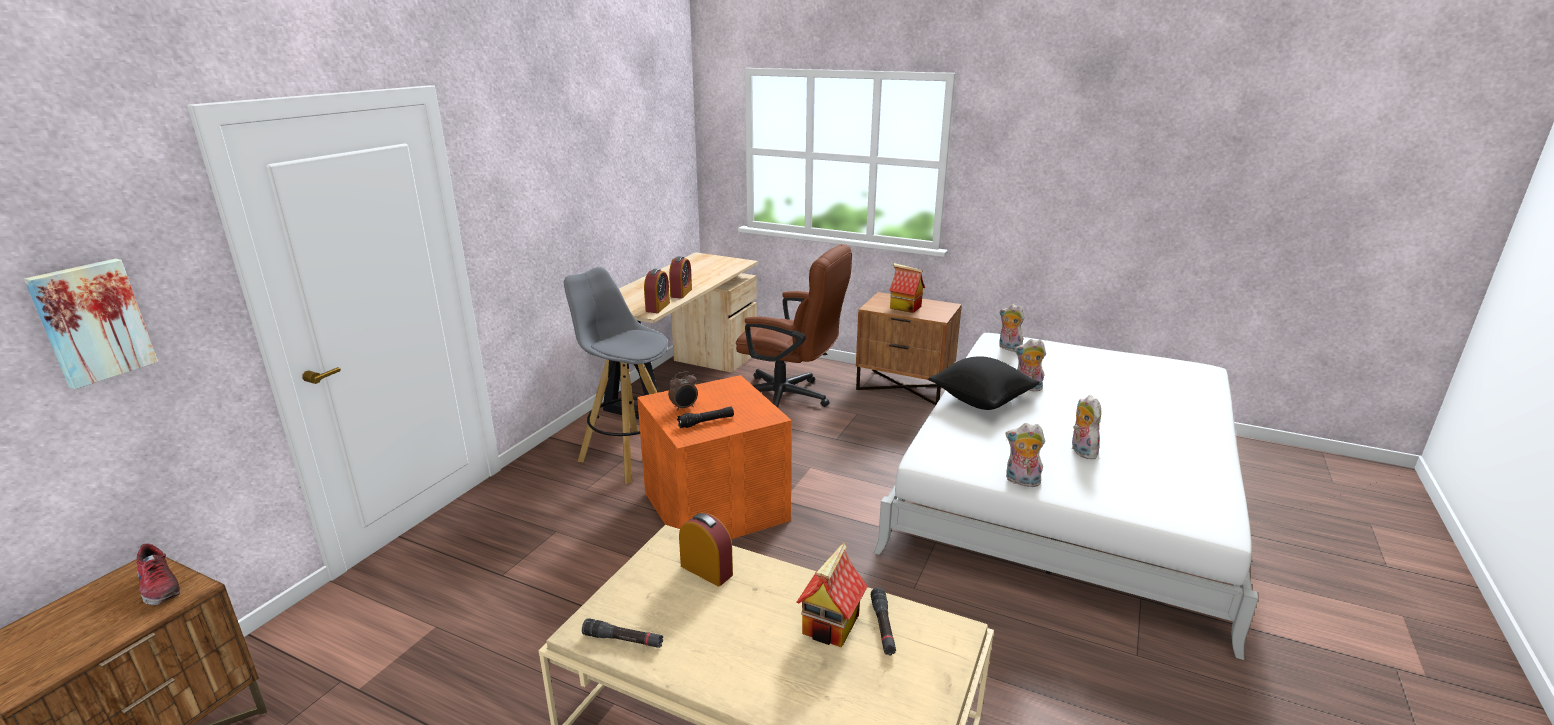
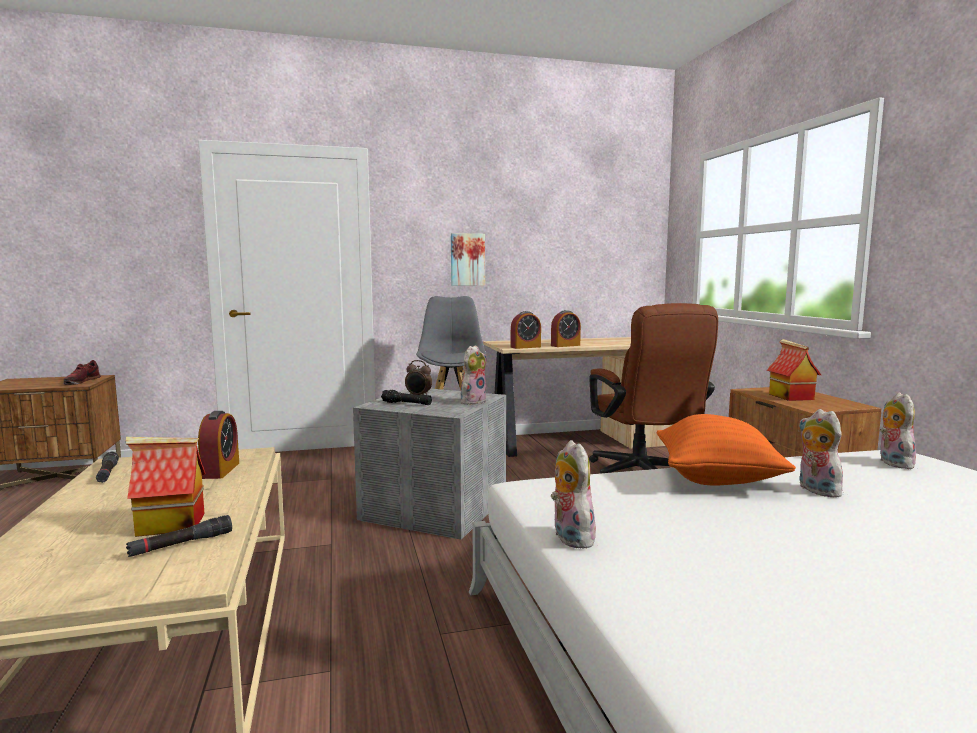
camera: 50 degrees right, 15 degrees down
picture [24,259,158,389] -> picture moved to [451,233,485,286]
orange storage box [637,375,792,539] -> grey storage box [353,389,506,539]
black pillow [928,356,1040,410] -> orange pillow [657,414,796,486]
plush toy [1072,395,1101,459] -> plush toy moved to [461,345,487,405]

